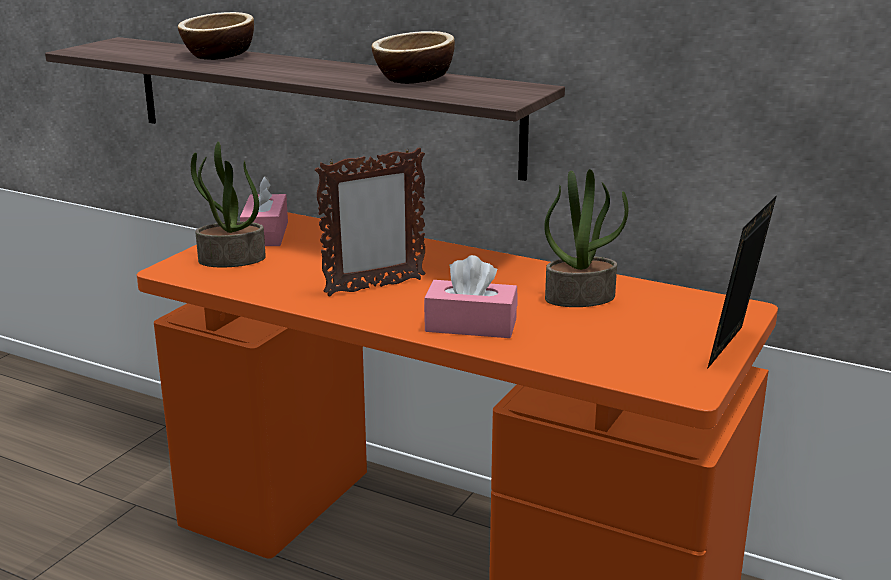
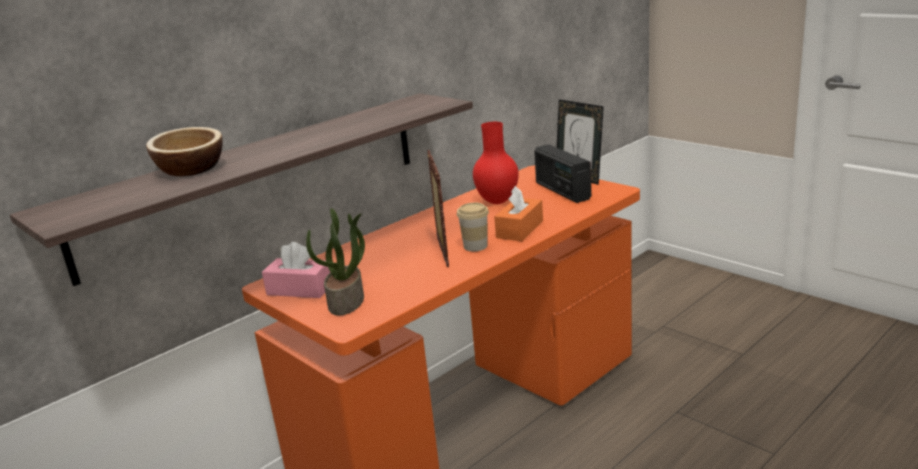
camera: 70 degrees left, 0 degrees up
bowl [371,31,455,84] -> none
pink tissue box [424,255,518,338] -> orange tissue box [494,186,543,241]
potted plant [544,169,628,307] -> red vase [473,122,519,204]
none -> cup [457,203,489,251]
none -> radio [534,144,591,203]

